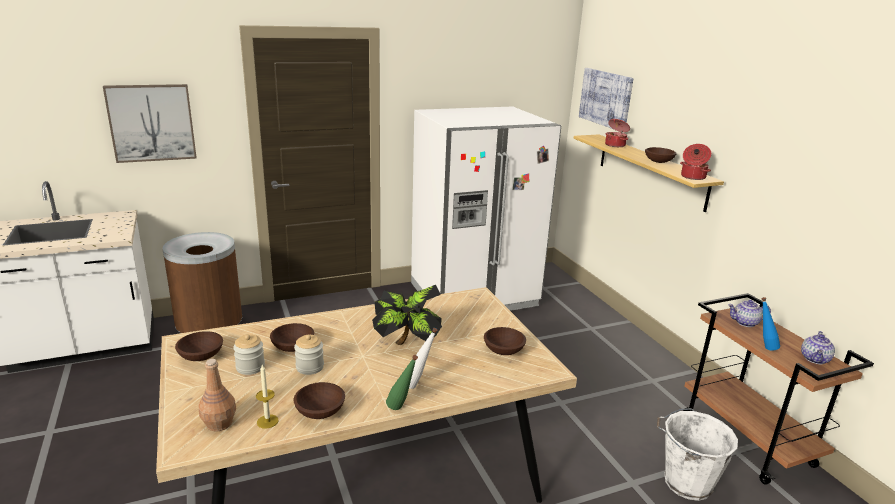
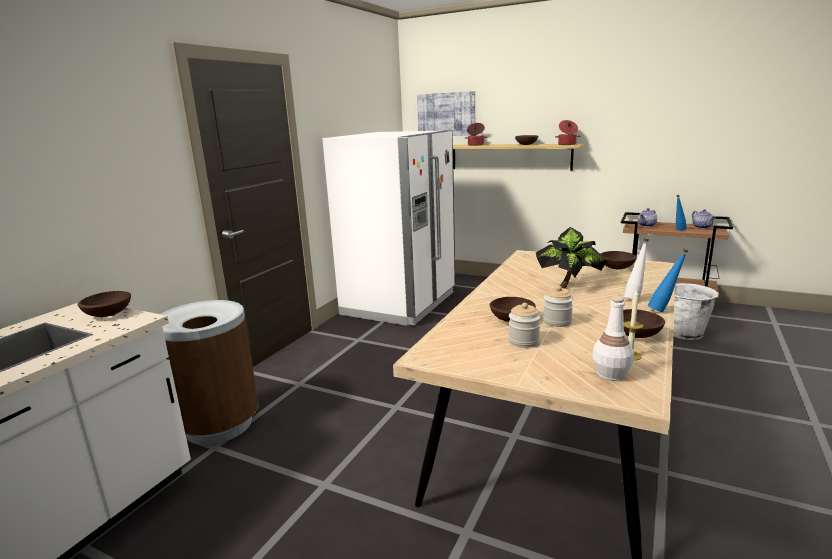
camera: 40 degrees left, 5 degrees down
picture [103,84,197,163] -> none
brown bowl [175,331,223,361] -> brown bowl moved to [77,291,131,317]
brown bottle [199,359,236,431] -> white bottle [592,297,634,381]
green bottle [386,355,418,410] -> blue bottle [648,249,688,312]

